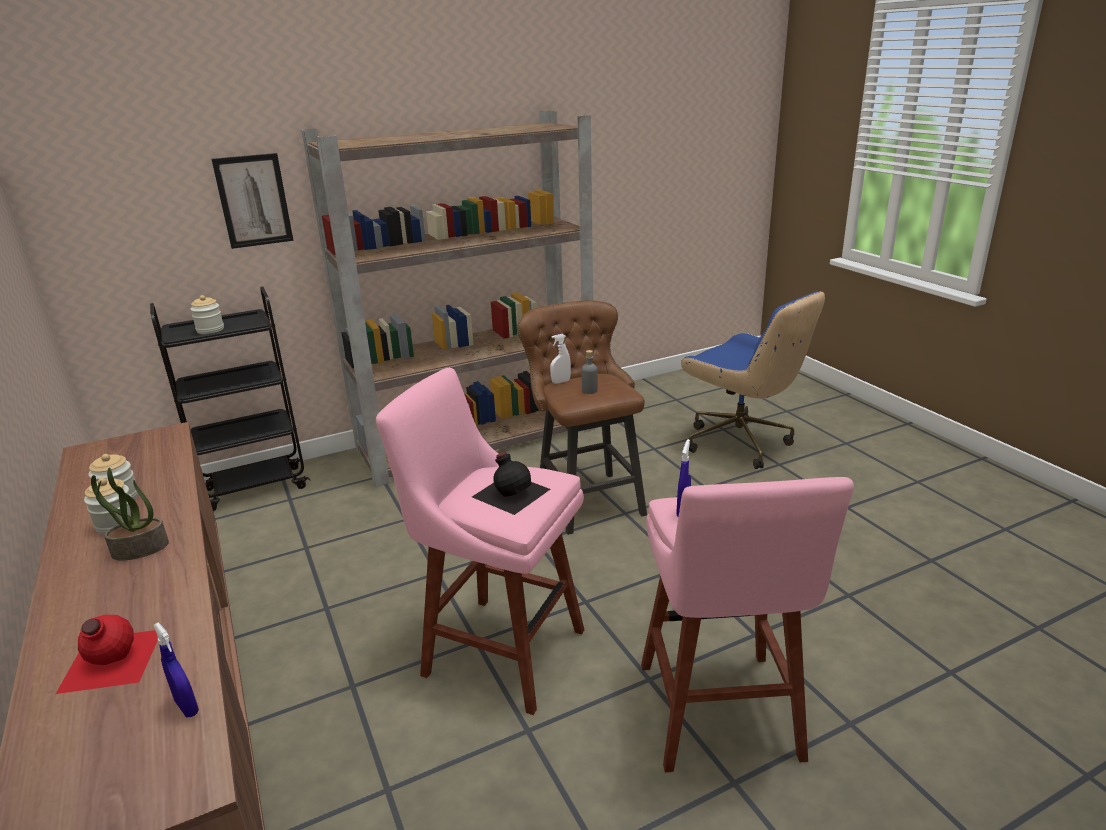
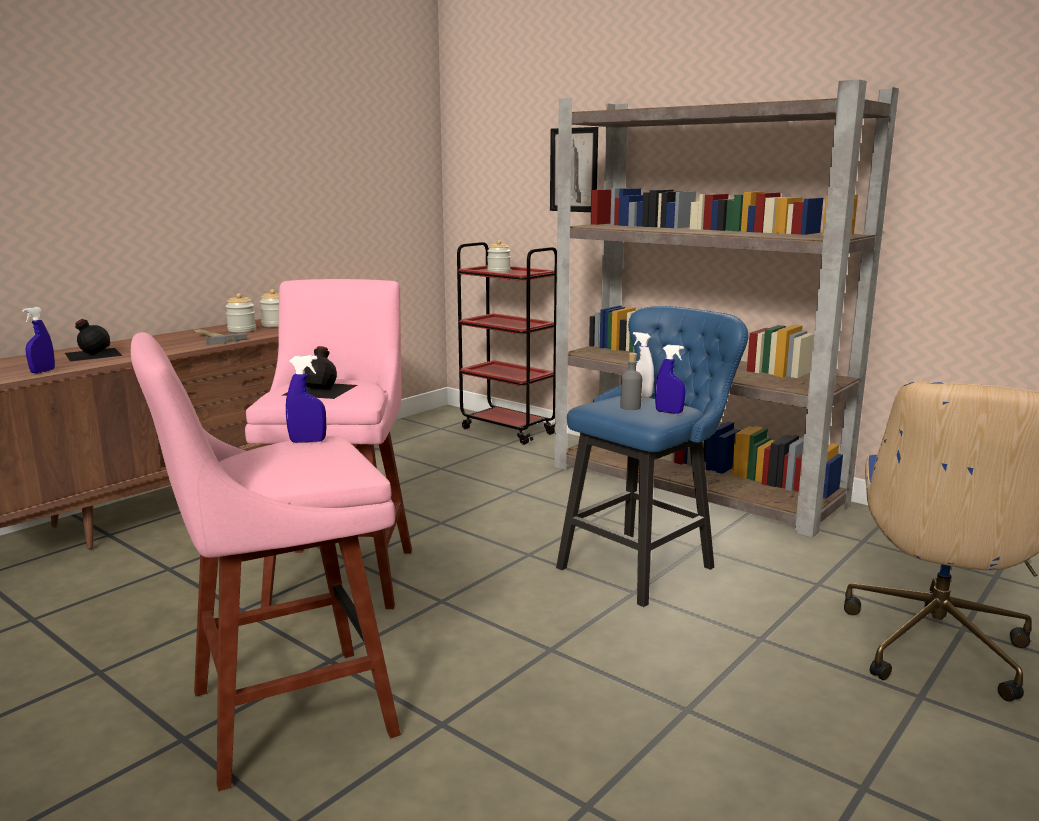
camera: 65 degrees right, 10 degrees down
red bottle [56,615,158,694] -> black bottle [65,319,122,361]
potted plant [91,468,169,561] -> hammer [193,329,247,345]
black cart [150,286,311,511] -> red cart [457,242,557,445]
brown stool [517,300,647,535] -> blue stool [556,306,748,607]
none -> blue spray bottle [655,345,686,414]

